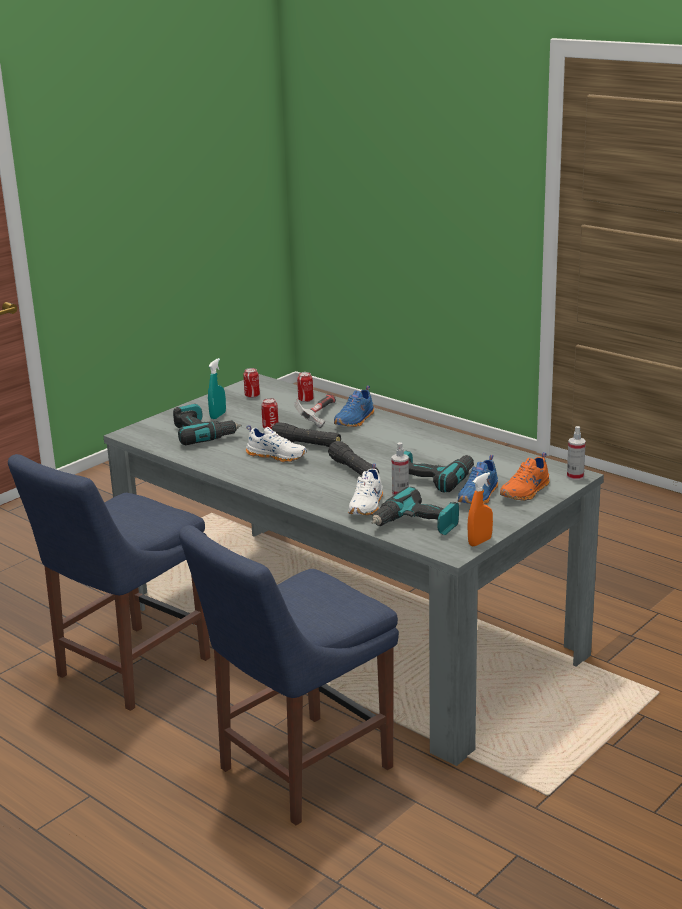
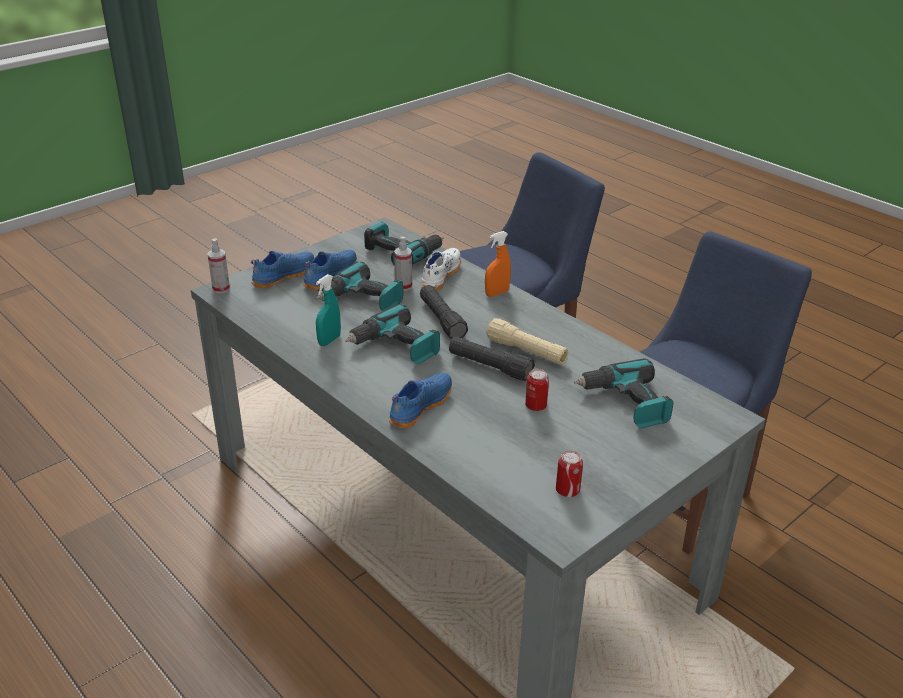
camera: 175 degrees left, 10 degrees up
turquoise spray bottle [208,358,226,419] -> turquoise spray bottle moved to [316,274,341,346]
white shoe [246,425,307,462] -> beige flashlight [486,318,568,365]
hammer [294,394,336,428] -> none
can [297,372,313,402] -> none
orange spray bottle [468,472,493,546] -> orange spray bottle moved to [485,231,511,297]
orange shoe [500,452,550,501] -> blue shoe [251,251,314,289]
none -> power drill [345,304,440,364]

